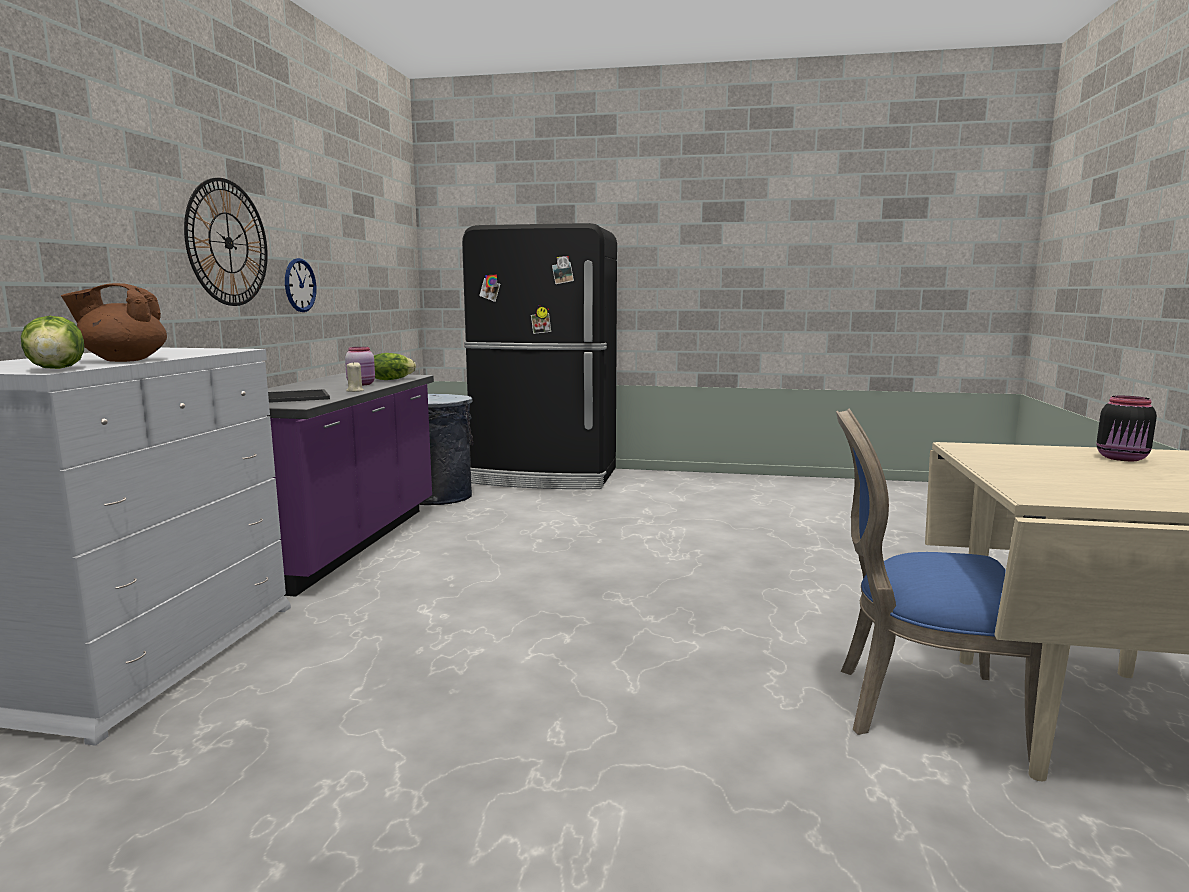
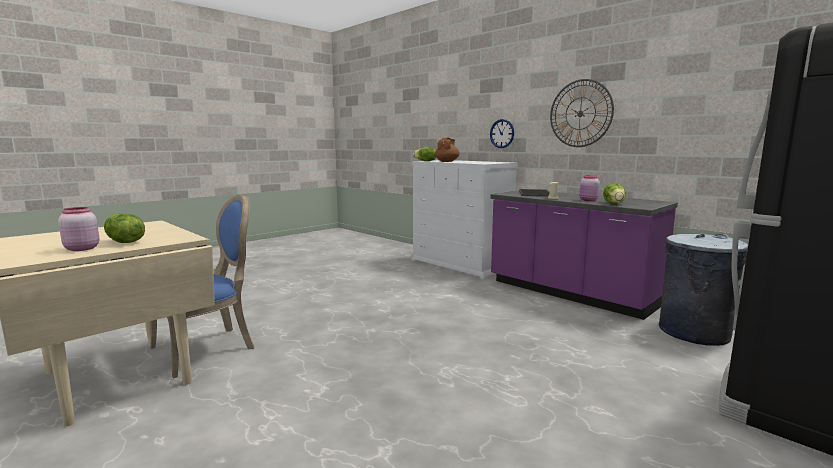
camera: 125 degrees right, 0 degrees up
wall clock [285,258,316,312] -> wall clock moved to [490,119,514,148]
black jar [1096,396,1157,461] -> pink jar [58,207,99,251]
none -> lettuce [104,213,145,243]

